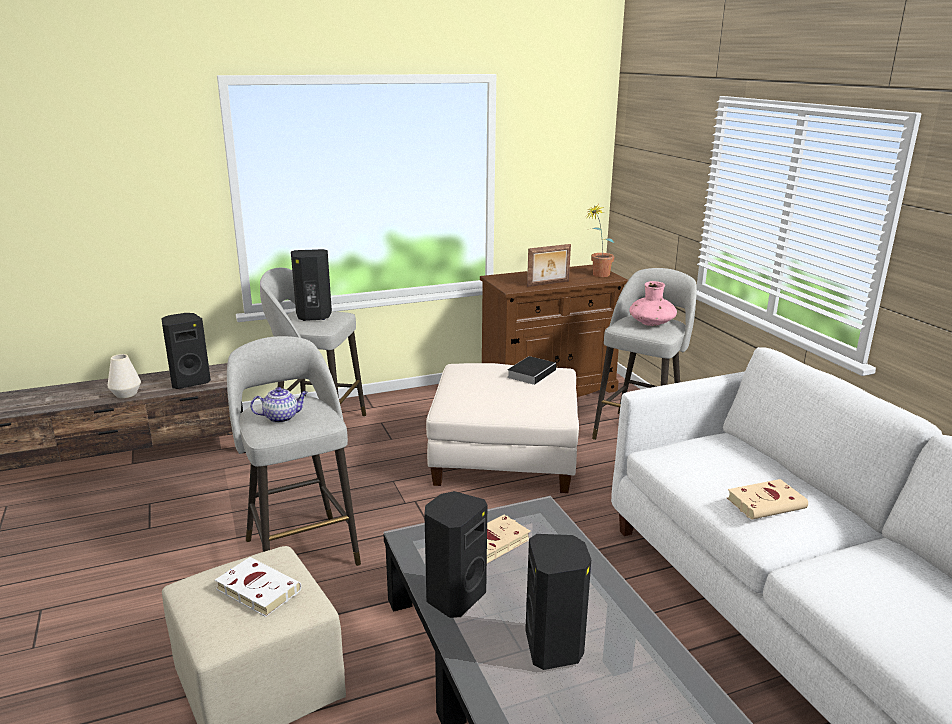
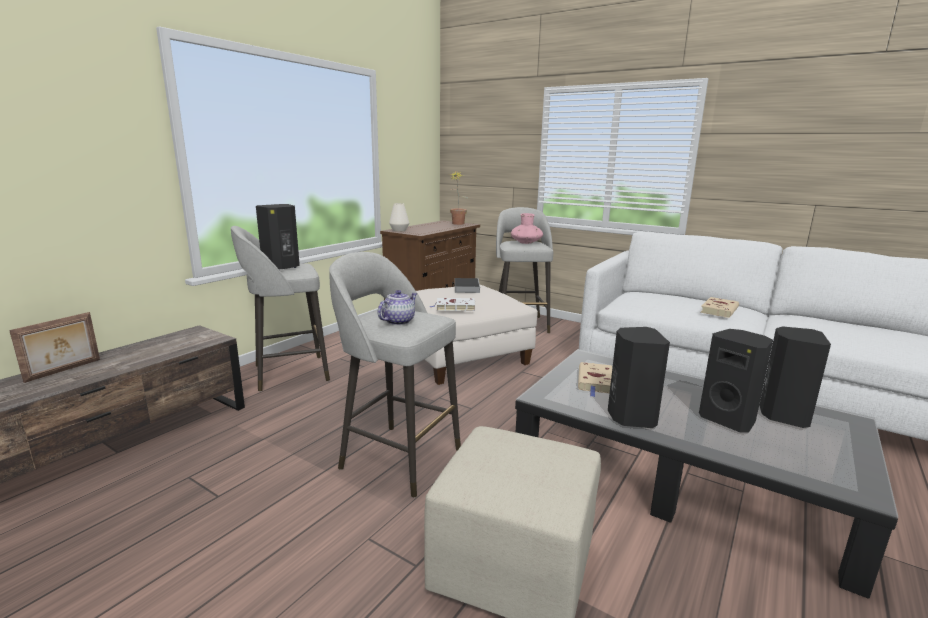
camera: 35 degrees left, 5 degrees down
white vase [107,354,141,398] -> white vase moved to [389,203,409,232]
black speaker [161,313,211,389] -> black speaker moved to [759,326,831,428]
white book [215,557,301,617] -> white book moved to [430,298,475,311]
picture frame [527,244,571,287] -> picture frame moved to [9,312,100,383]

